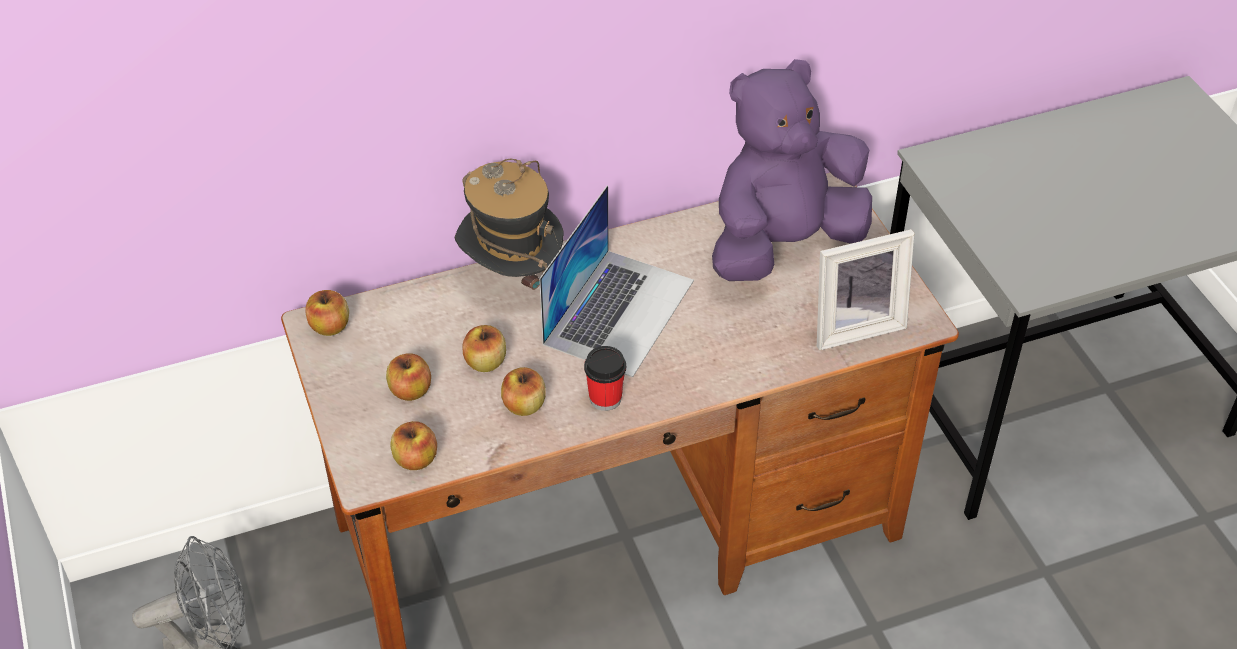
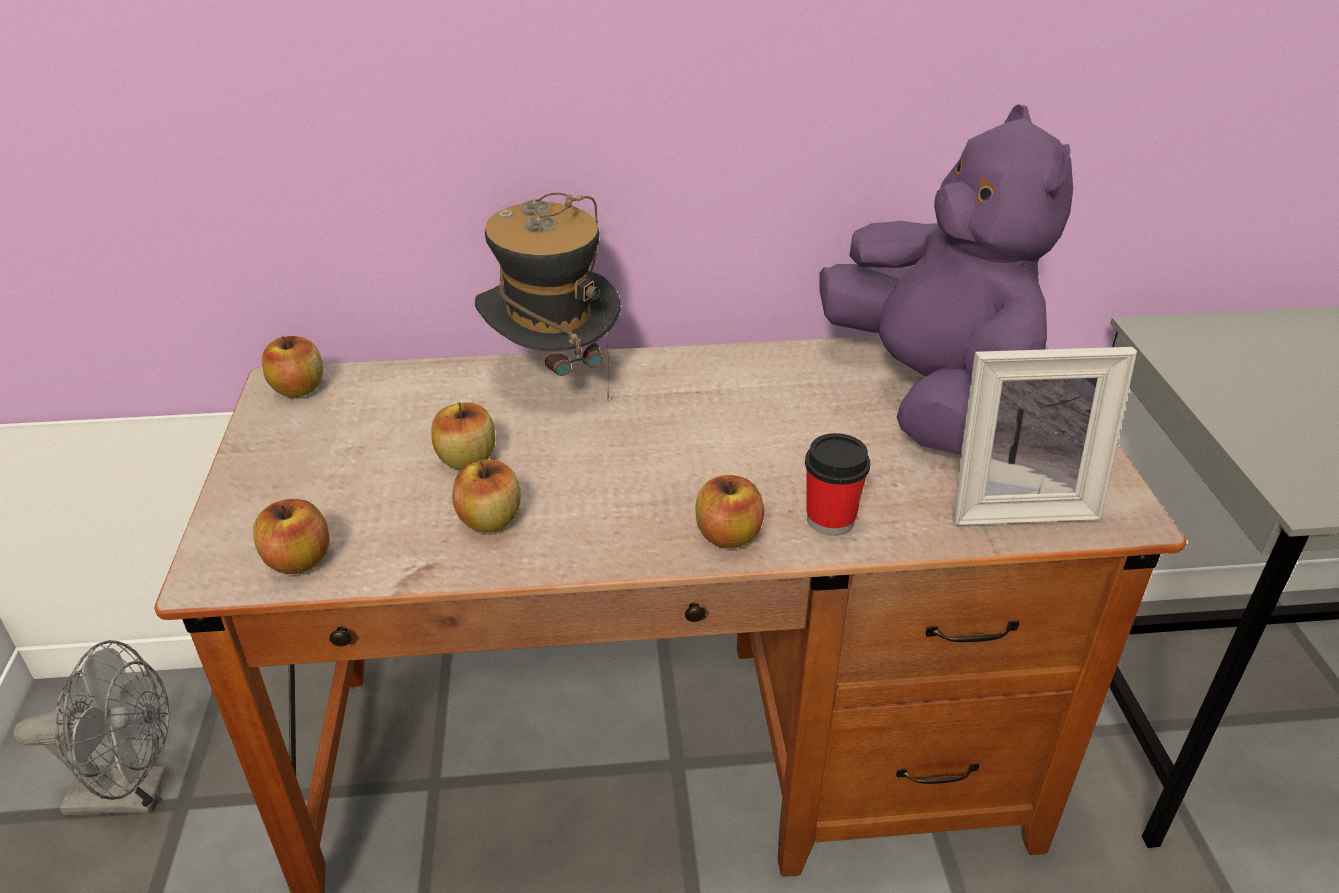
camera: 15 degrees right, 10 degrees down
apple [386,354,431,401] -> apple moved to [696,475,764,548]
laptop [539,185,694,377] -> none
cup [584,346,626,411] -> cup moved to [805,433,870,536]
purple plush toy [712,59,872,281] -> purple plush toy turned 90 degrees clockwise [819,104,1073,455]

